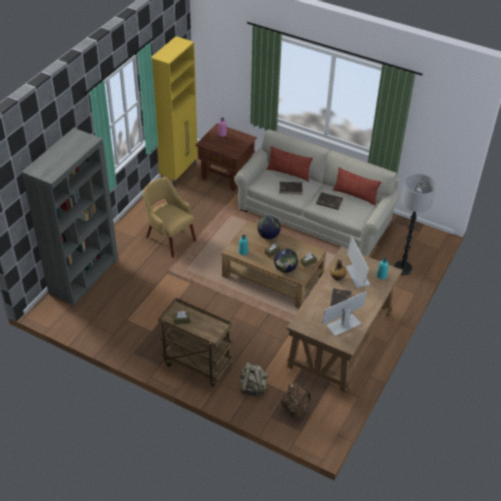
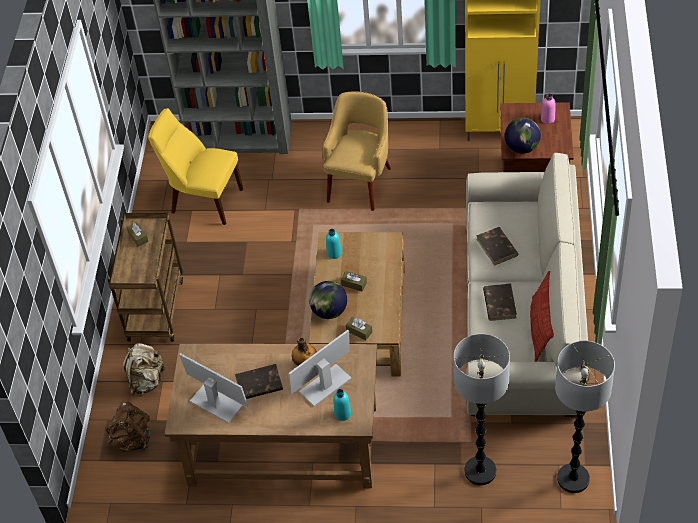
camera: 70 degrees right, 5 degrees up
globe [257,216,281,239] -> globe moved to [505,118,541,154]
pillow [267,146,313,182] -> none
none -> yellow chair [148,109,243,225]
none -> floor lamp [555,341,615,493]

